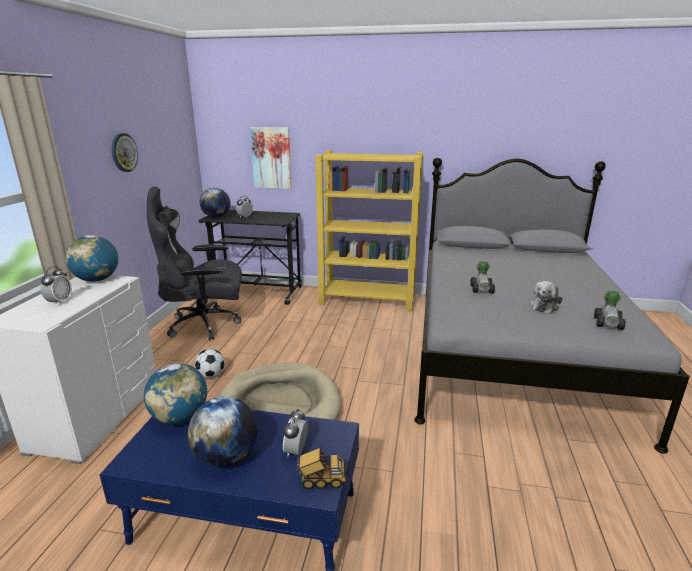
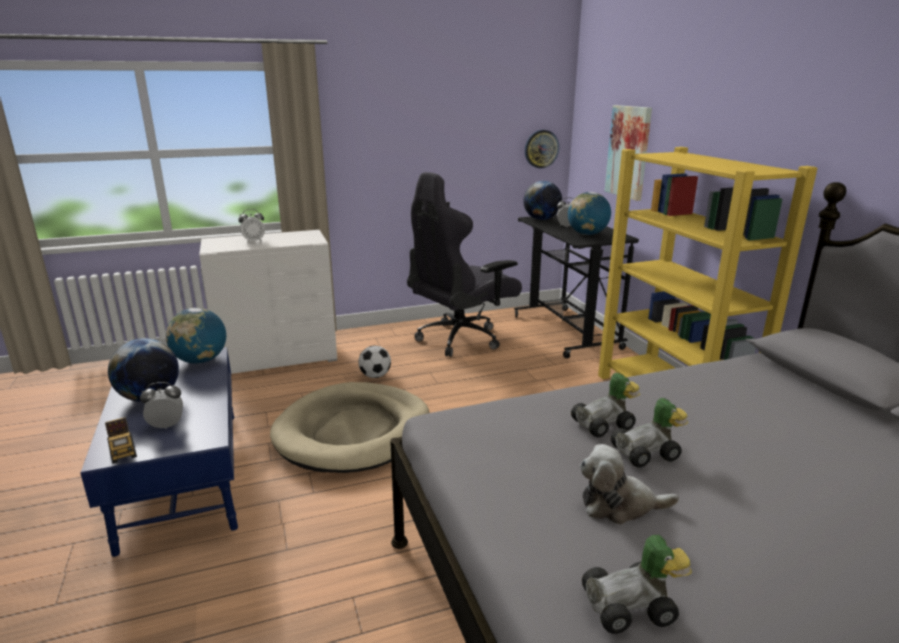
camera: 60 degrees right, 0 degrees up
globe [65,235,118,282] -> globe moved to [568,192,611,235]
wall clock [112,133,138,172] -> wall clock moved to [525,130,559,168]
black office chair [147,186,242,341] -> black office chair turned 90 degrees counterclockwise [407,172,522,357]
none -> toy car [611,398,688,467]

